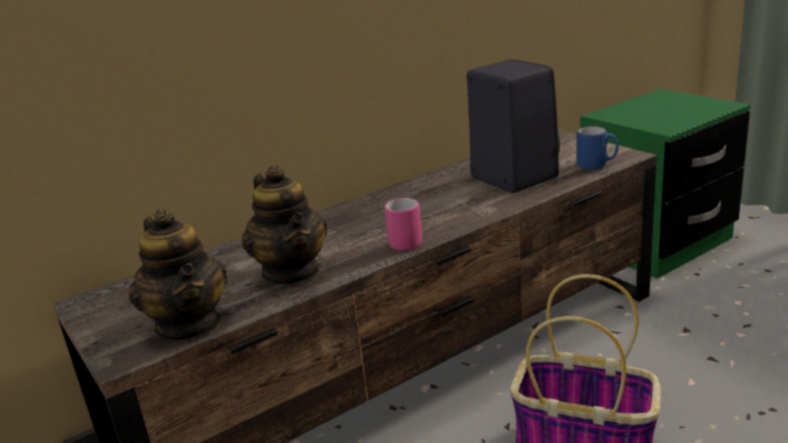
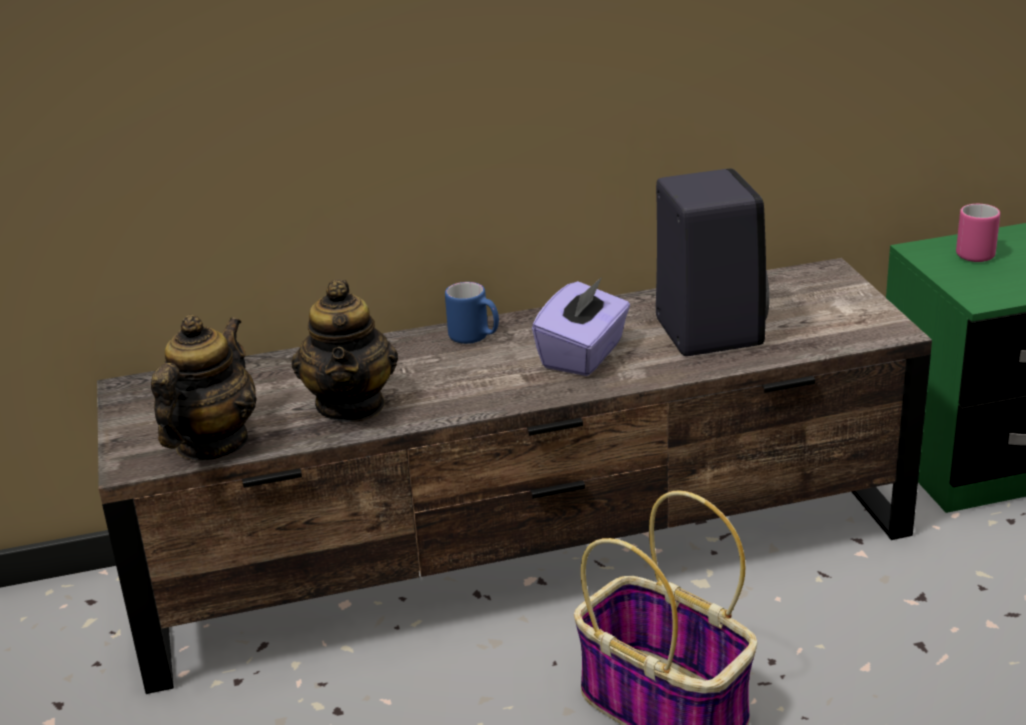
camera: 20 degrees right, 5 degrees up
teapot [129,209,227,340] -> teapot turned 150 degrees counterclockwise [151,315,257,460]
pink mug [385,198,422,250] -> pink mug moved to [956,204,1000,262]
blue mug [577,126,619,169] -> blue mug moved to [445,282,499,344]
none -> purple tissue box [532,277,630,376]

